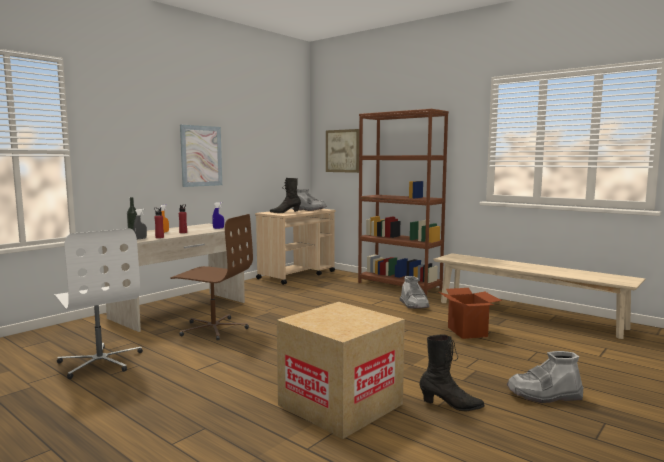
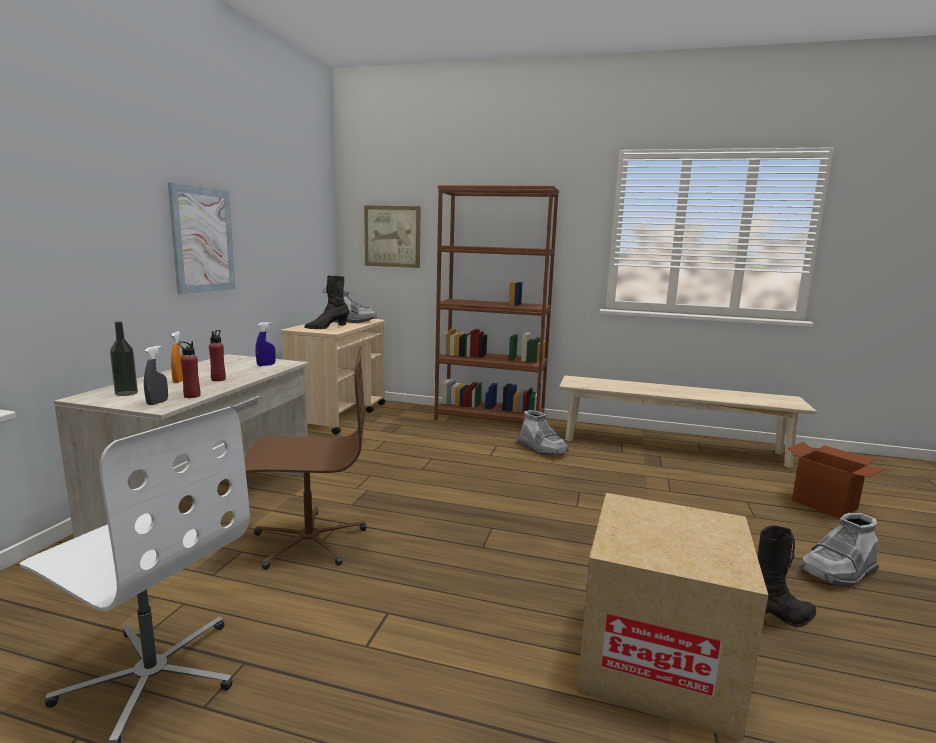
camera: 25 degrees left, 5 degrees up
cardboard box [439,288,502,339] -> cardboard box moved to [787,442,884,519]

